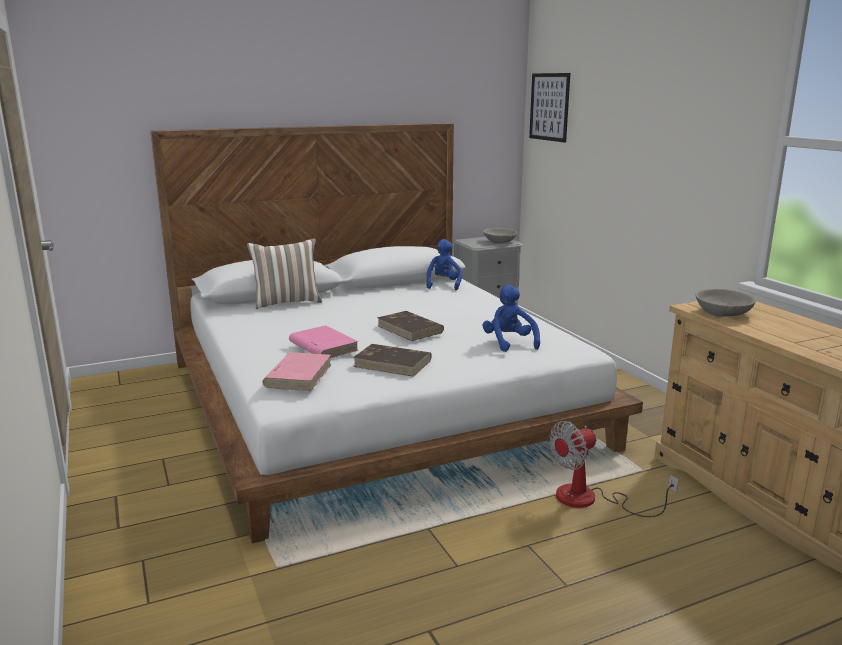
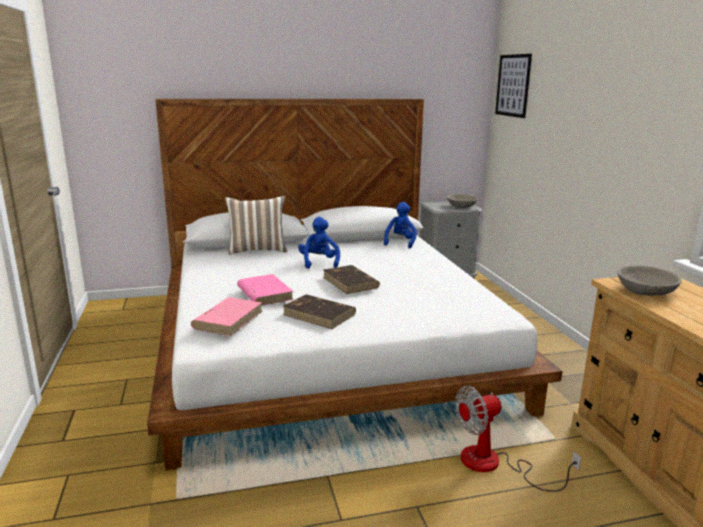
camera: 10 degrees right, 0 degrees up
blue plush toy [482,285,540,352] -> blue plush toy moved to [298,217,340,269]

